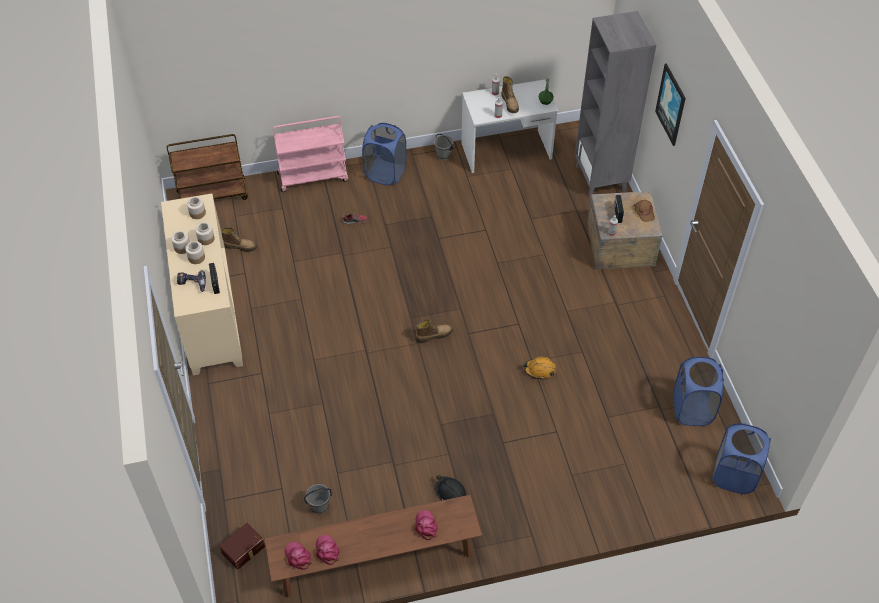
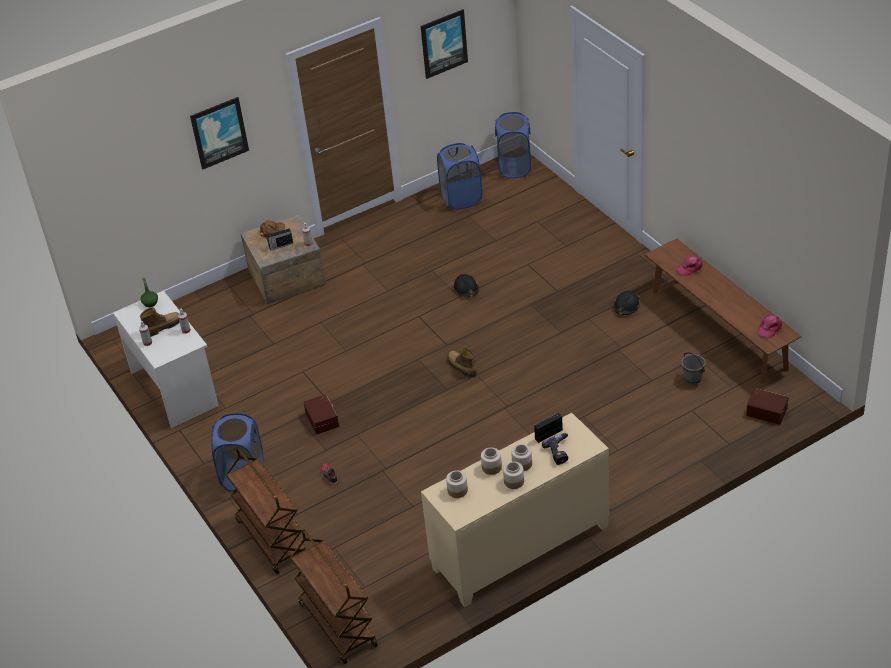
camera: 105 degrees left, 10 degrees down
boot [221,227,257,252] -> none
pink cart [273,116,348,192] -> brown cart [225,447,306,574]
pink cap [316,535,339,565] -> none
grey bucket [434,134,454,160] -> none
orange hard hat [523,357,556,380] -> black hard hat [453,274,479,297]
grey bookcase [575,11,656,198] -> none
none -> brown storage box [304,394,339,434]
none -> picture [421,9,468,79]

